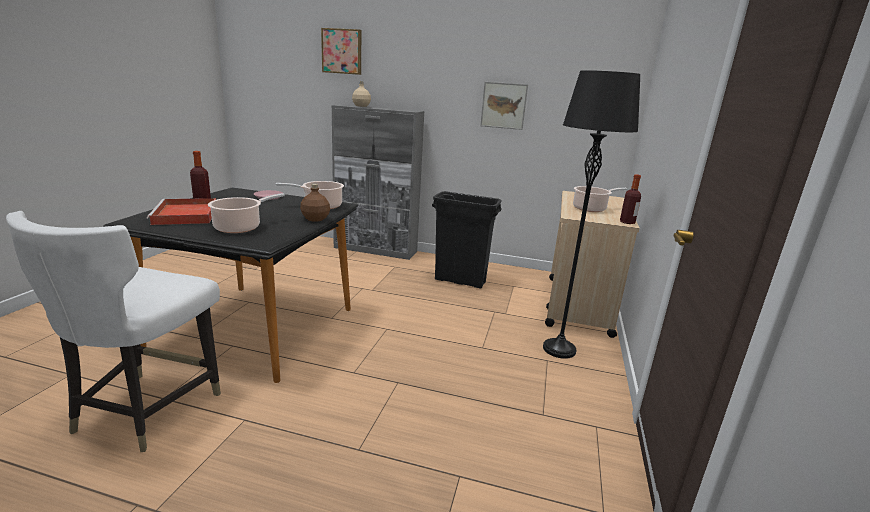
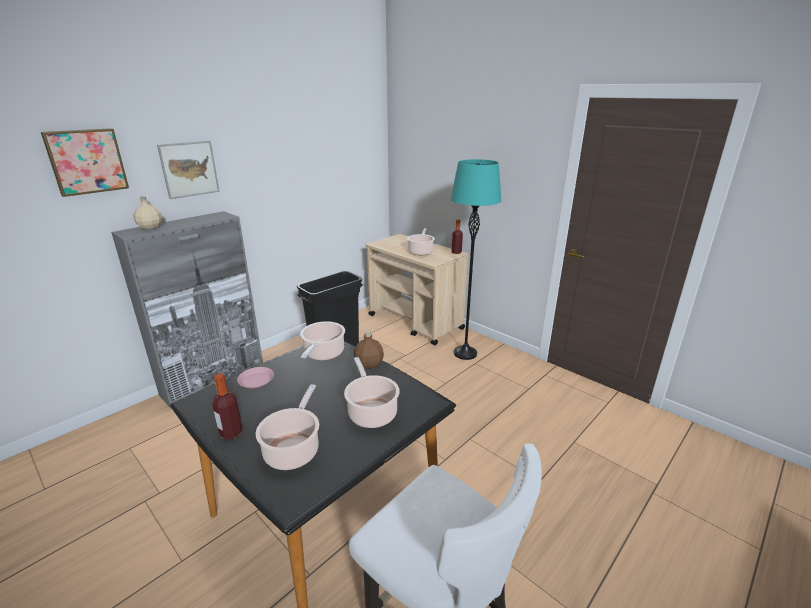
camera: 60 degrees left, 5 degrees up
red tray [147,198,216,225] -> cooking pot [256,384,319,470]
picture [480,82,528,130] -> picture moved to [157,141,220,199]
black floor lamp [543,70,640,359] -> turquoise floor lamp [450,159,501,360]

